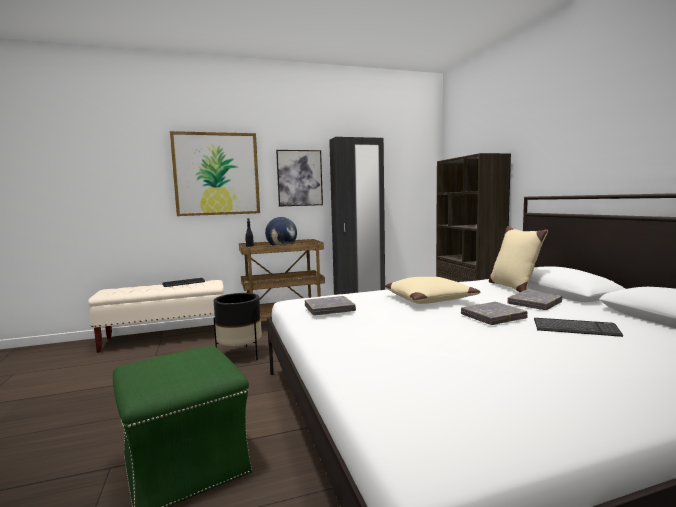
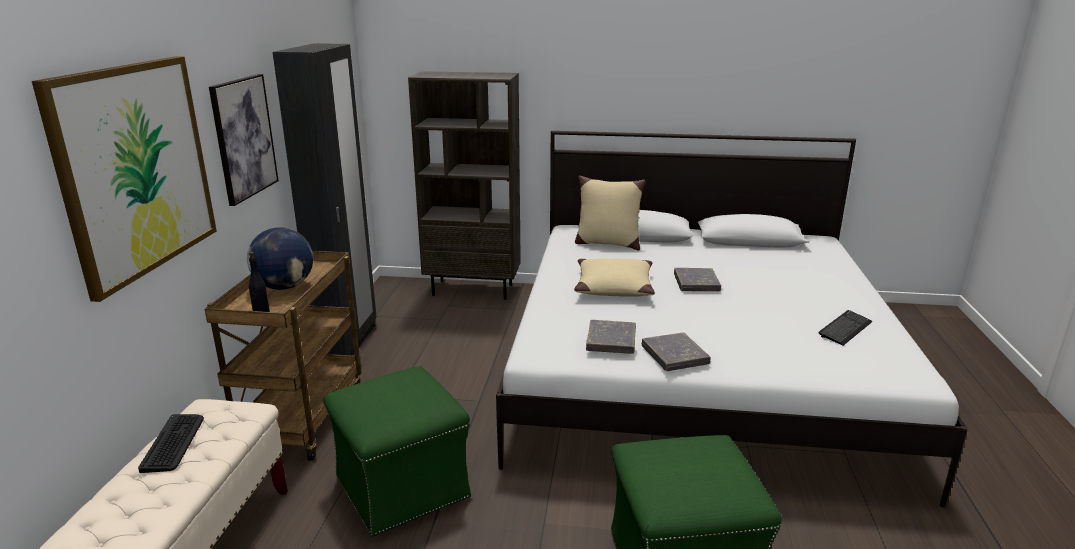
camera: 65 degrees left, 15 degrees up
black planter [214,293,262,360] -> green ottoman [323,366,471,537]
grey book [507,290,562,310] -> grey book moved to [642,332,711,371]
keyboard [534,318,623,337] -> keyboard moved to [819,310,872,346]

